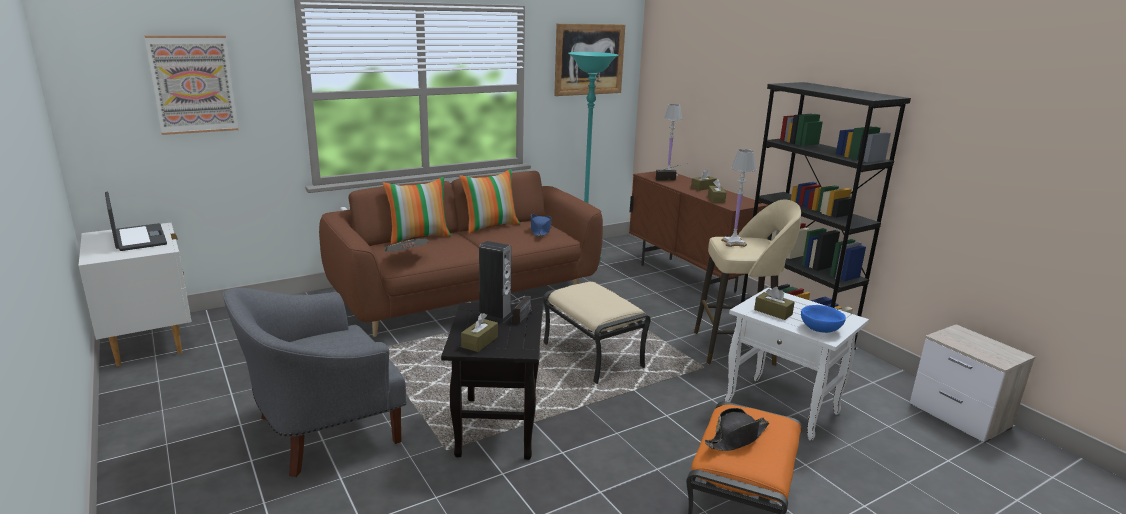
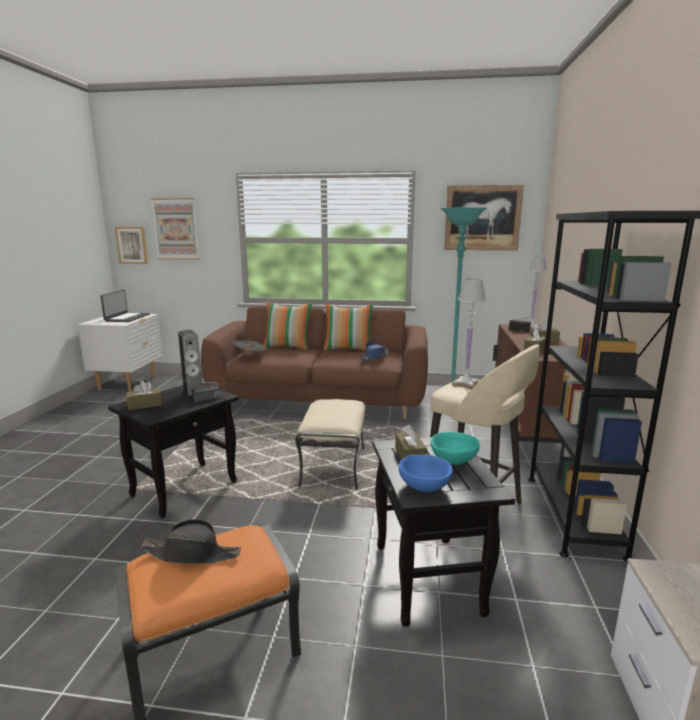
camera: 40 degrees right, 5 degrees down
grey armchair [223,288,407,477] -> none
white side table [725,287,869,441] -> black side table [372,437,515,627]
none -> picture [115,227,148,264]
none -> turquoise bowl [431,432,480,465]

